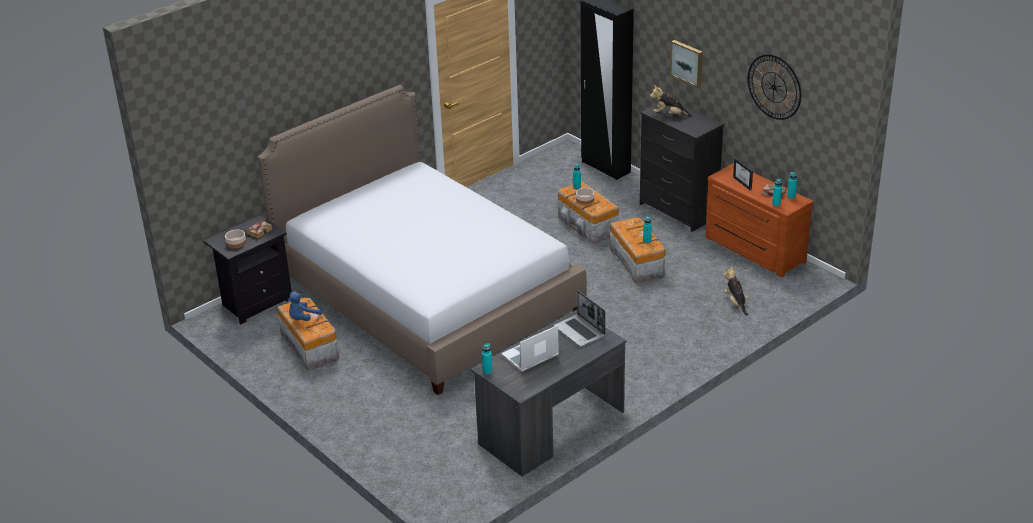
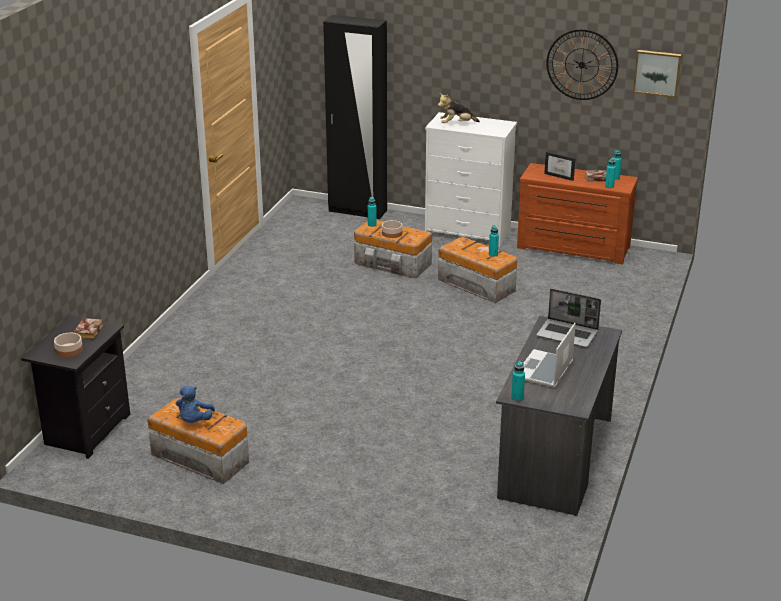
camera: 30 degrees left, 5 degrees down
bed [258,85,587,395] -> none
black dresser [640,103,725,232] -> white dresser [425,112,517,247]
picture [670,40,703,87] -> picture moved to [633,50,682,98]
plush toy [723,266,748,316] -> none

